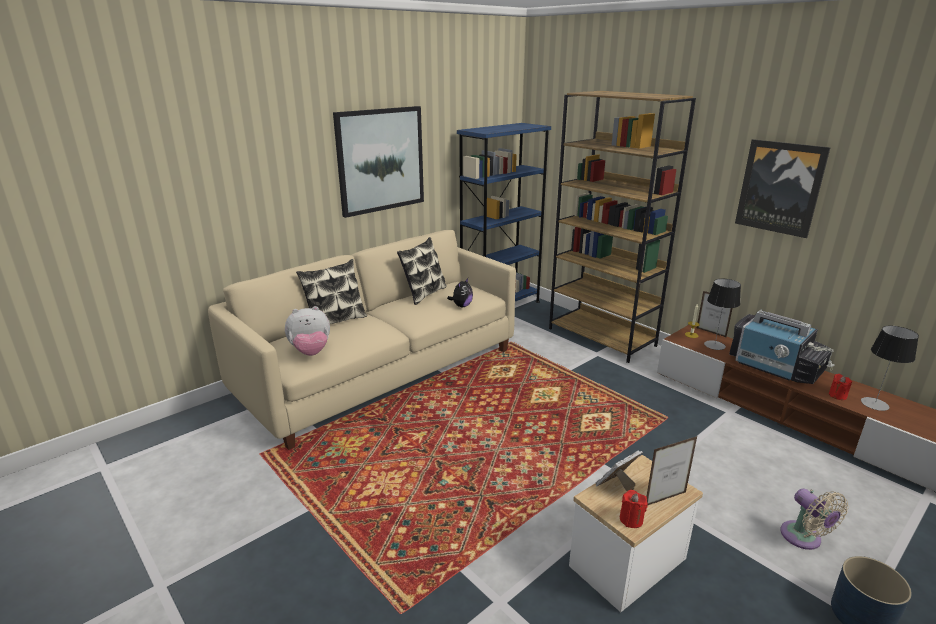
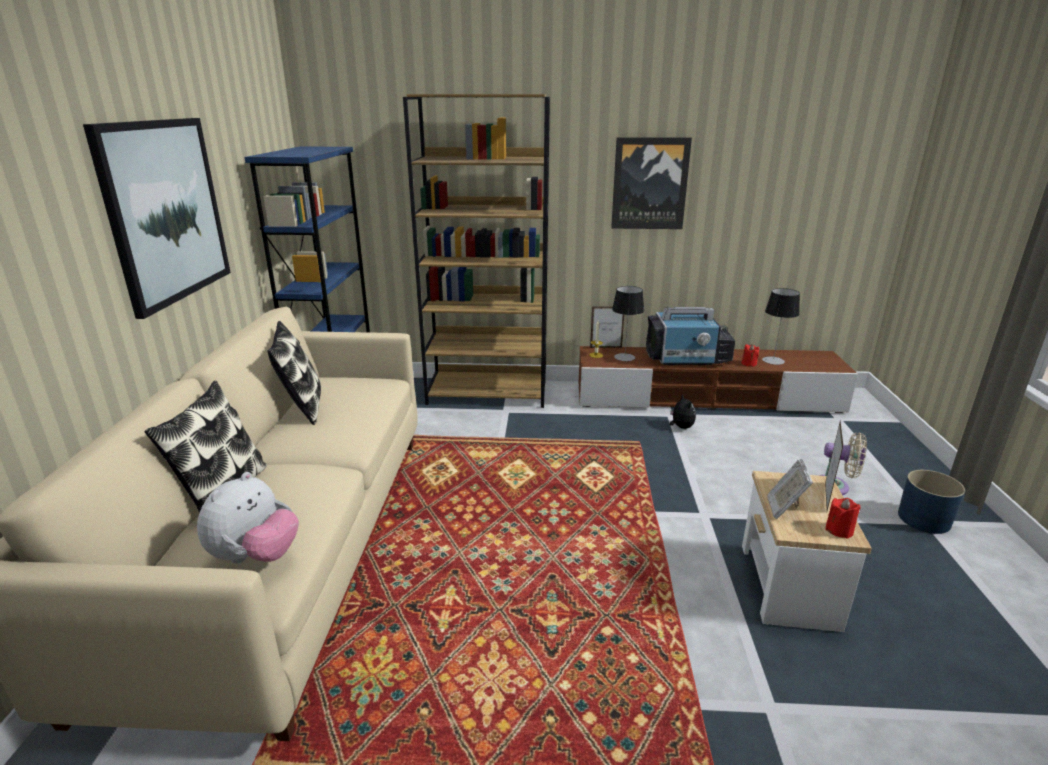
camera: 45 degrees left, 0 degrees up
plush toy [447,278,473,307] -> plush toy moved to [670,394,696,429]

